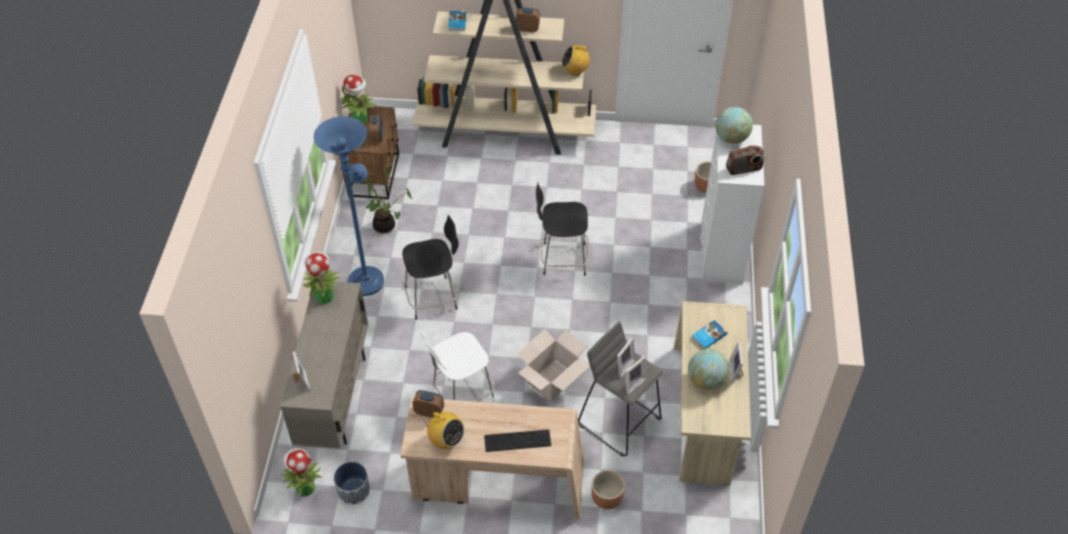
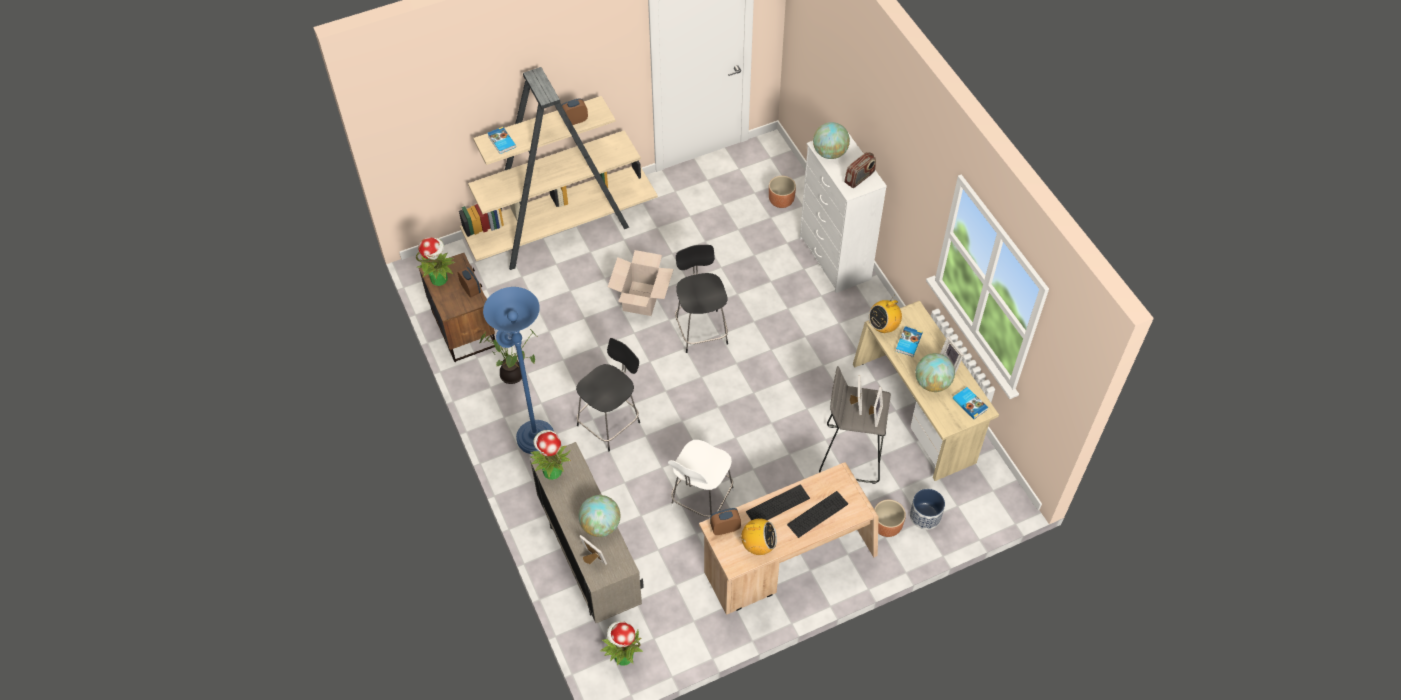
camera: 30 degrees left, 5 degrees up
planter [334,462,370,505] -> planter moved to [910,489,945,530]
cardboard box [517,329,590,401] -> cardboard box moved to [608,250,673,316]
black chair [536,182,589,276] -> black chair turned 105 degrees clockwise [675,245,728,353]
radio [562,45,590,76] -> radio moved to [869,296,902,333]
none -> globe [579,495,620,537]
none -> keyboard [746,484,810,520]
none -> book [953,387,988,419]

